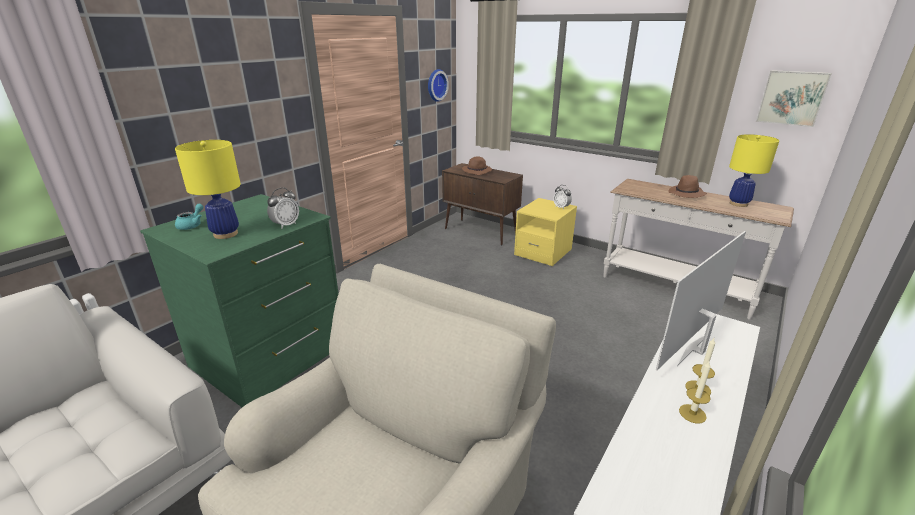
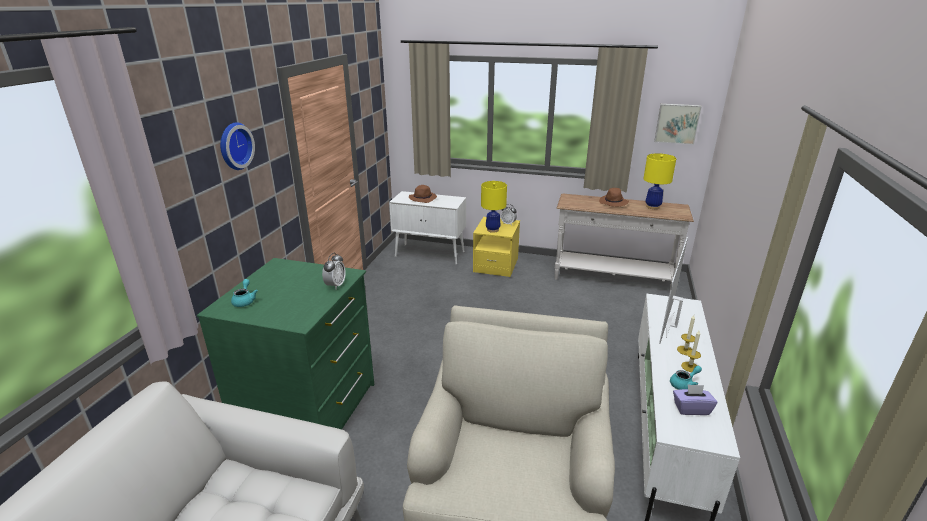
camera: 20 degrees left, 0 degrees up
yellow table lamp [175,140,241,239] -> yellow table lamp moved to [481,181,507,233]
wall clock [428,69,449,102] -> wall clock moved to [220,122,255,170]
brown cabinet [442,163,523,245] -> white cabinet [389,191,466,265]
none -> turquoise teapot [670,366,702,390]
none -> purple tissue box [673,384,717,415]

